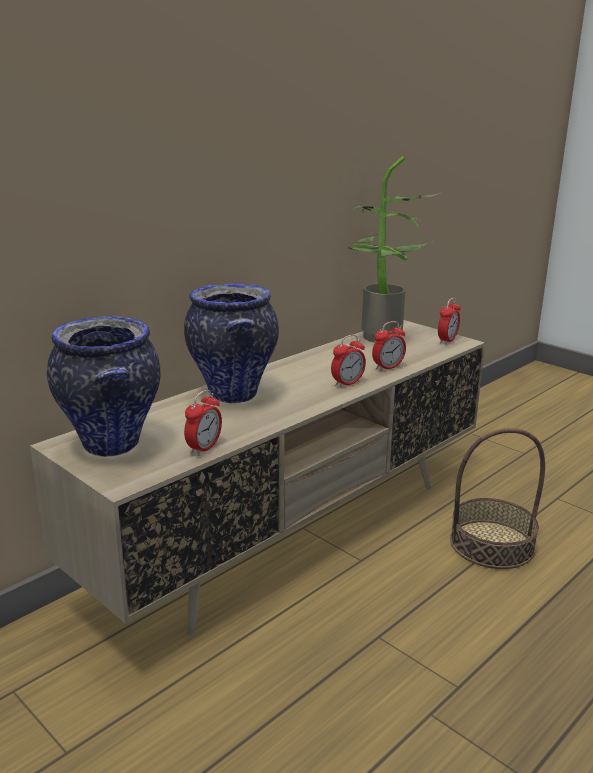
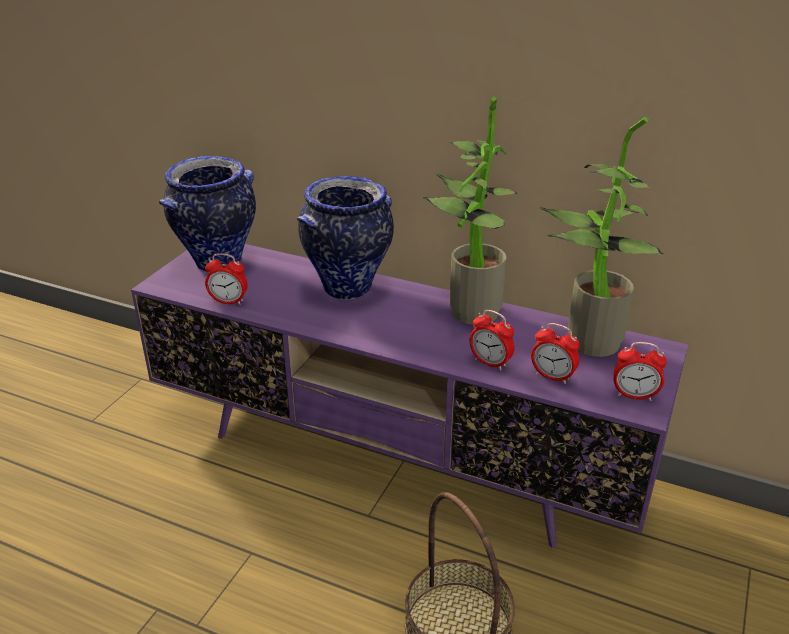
camera: 70 degrees right, 10 degrees up
beige tv stand [30,320,485,636] -> purple tv stand [131,244,688,548]
alarm clock [331,335,366,388] -> alarm clock moved to [531,323,580,384]
none -> potted plant [423,96,518,325]

